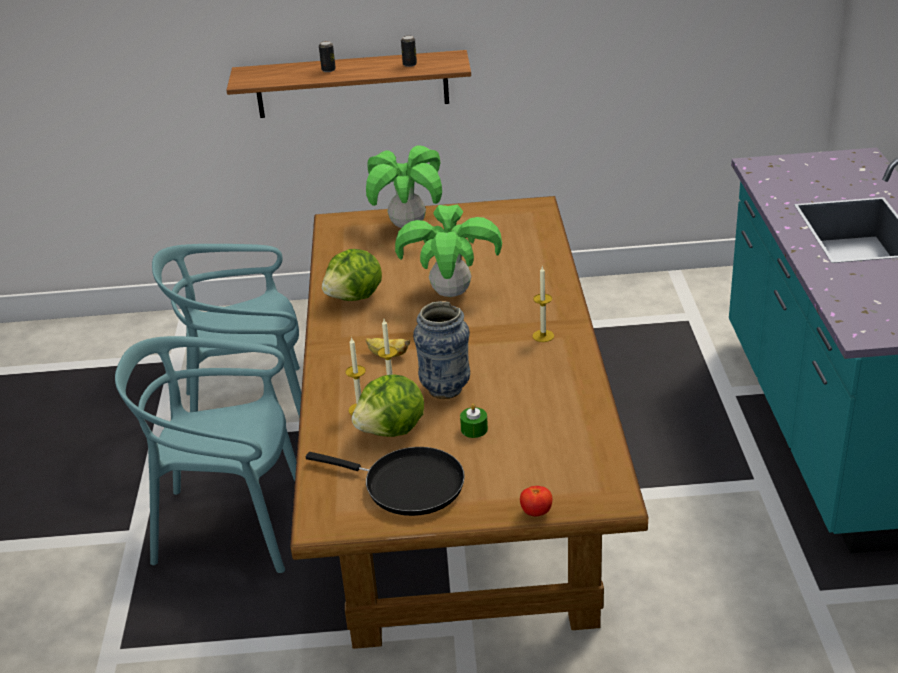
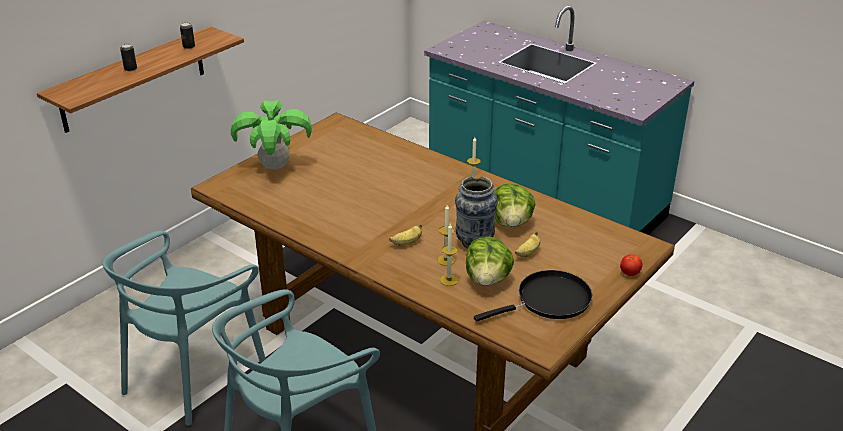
camera: 50 degrees left, 0 degrees up
lettuce [322,249,382,301] -> lettuce moved to [494,183,536,227]
potted plant [395,205,502,297] -> none
green candle [460,403,488,438] -> banana [515,231,541,258]

